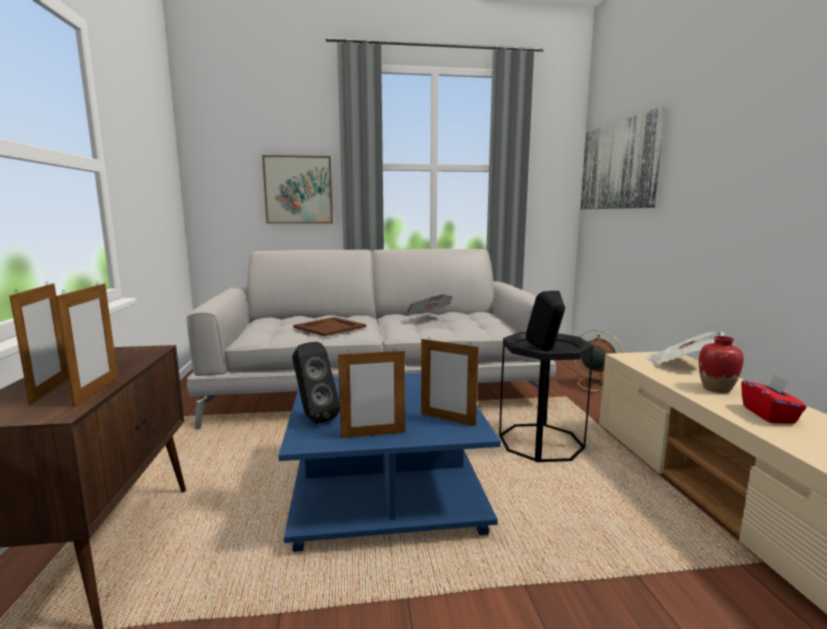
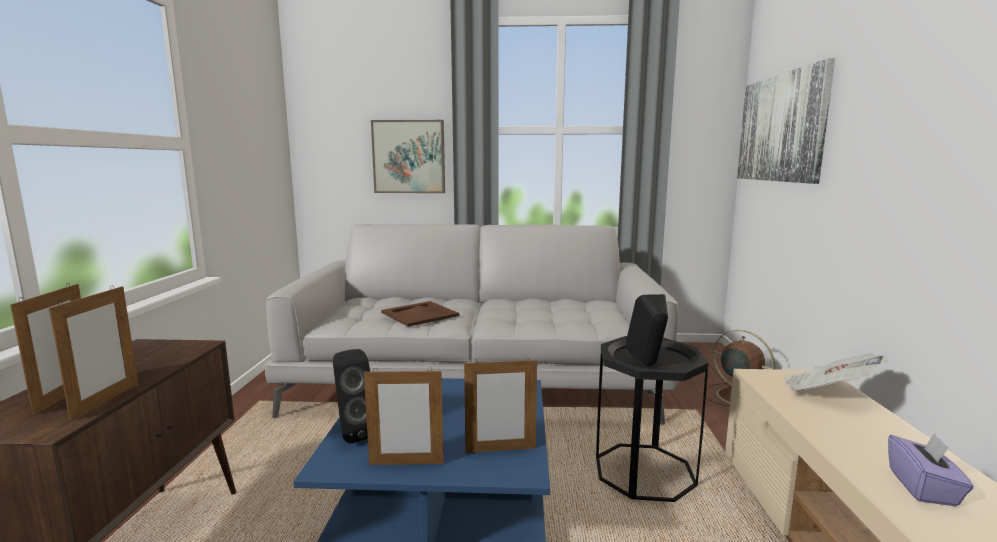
camera: 10 degrees right, 0 degrees up
newspaper [406,294,453,314] -> none
picture frame [421,337,479,426] -> picture frame turned 45 degrees counterclockwise [464,357,537,453]
red vase [699,336,744,393] -> none
red tissue box [741,374,807,424] -> purple tissue box [888,433,974,507]

